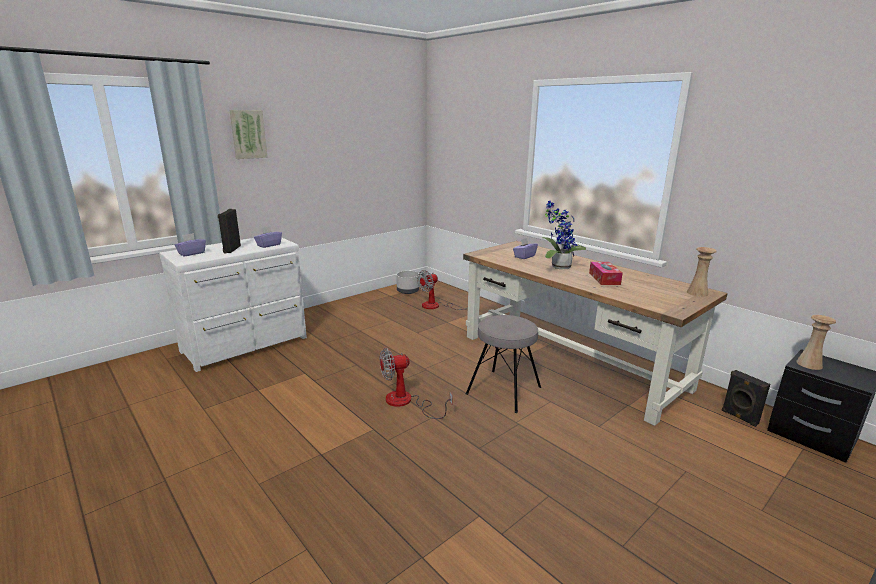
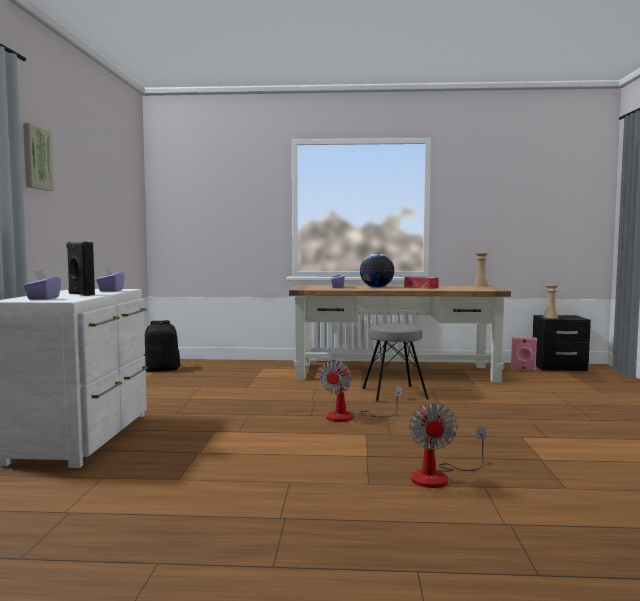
camera: 45 degrees left, 15 degrees down
grey planter [396,271,419,294] -> black backpack [143,320,180,372]
fan [417,270,468,310] -> fan moved to [409,403,486,488]
potted plant [542,201,586,269] -> globe [360,253,395,288]
black speaker [722,370,770,427] -> pink speaker [511,337,537,371]

